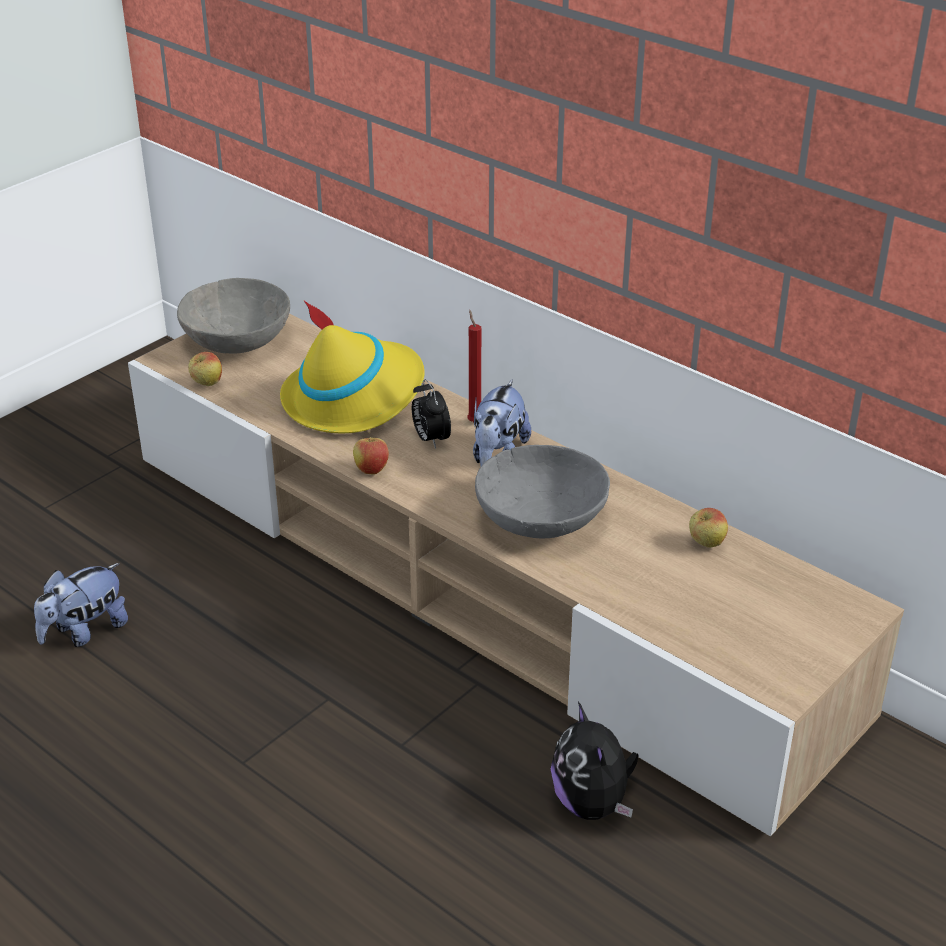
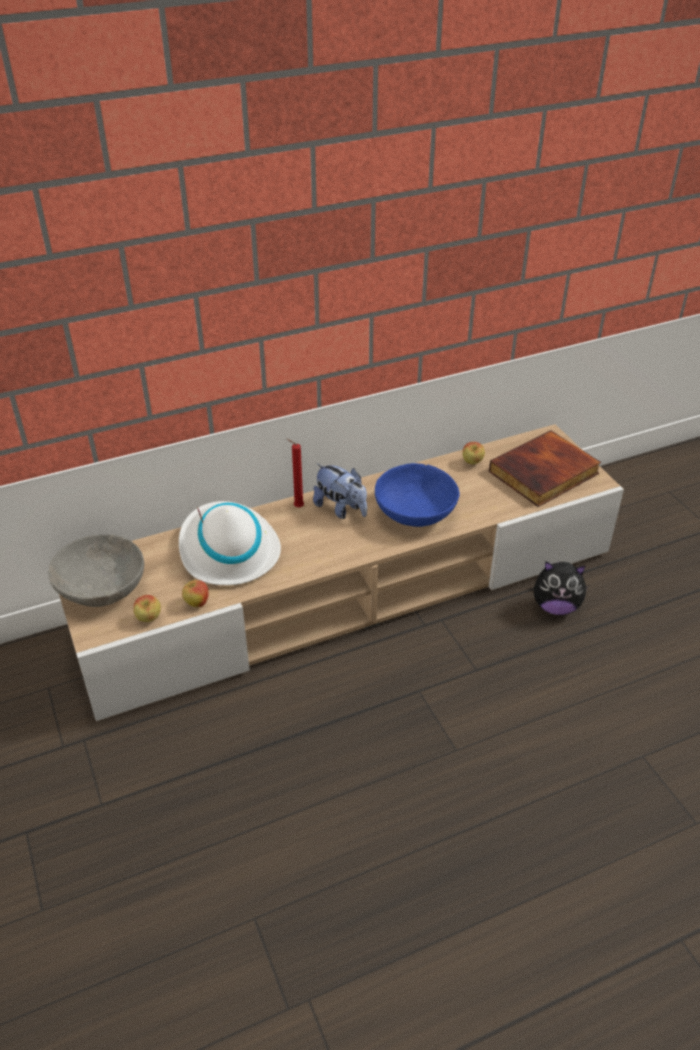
camera: 65 degrees left, 5 degrees up
plush toy [34,563,128,647] -> none
yellow hat [280,300,425,433] -> white hat [179,501,281,585]
apple [353,432,389,475] -> apple moved to [182,580,209,608]
alarm clock [412,379,451,449] -> none
grey bowl [475,445,610,539] -> blue bowl [375,463,460,527]
none -> book [489,430,601,507]

